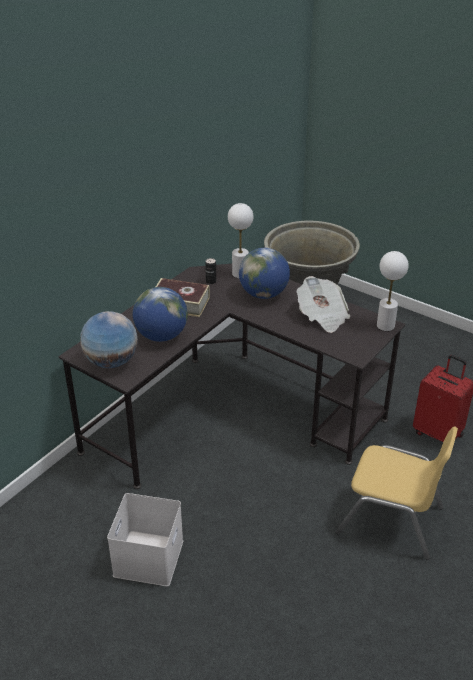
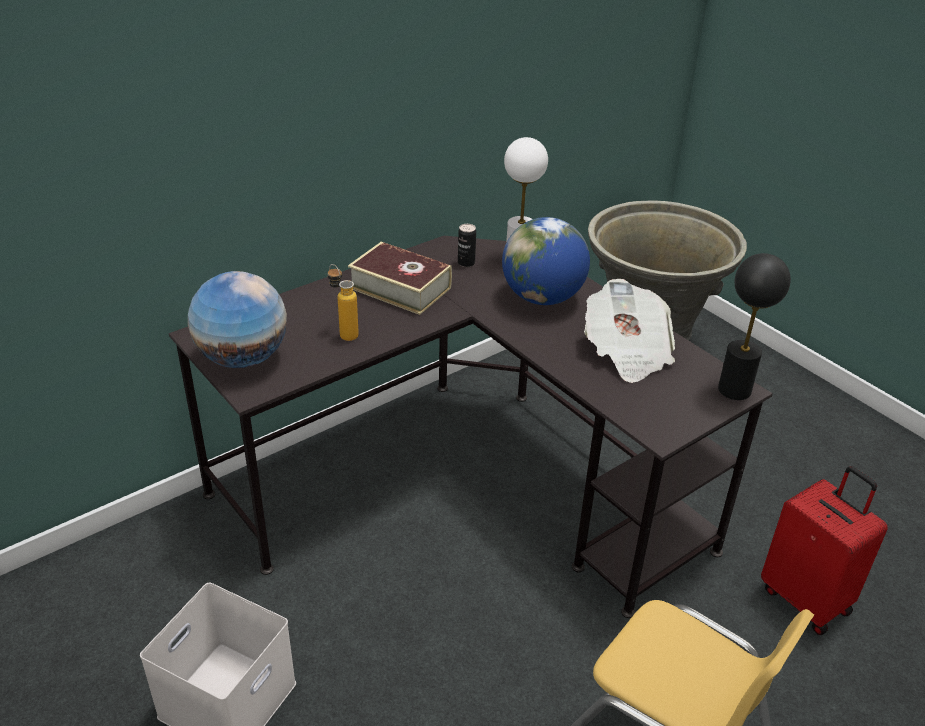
camera: 15 degrees right, 0 degrees up
globe [133,287,188,342] -> bottle [328,264,359,341]
white table lamp [377,251,409,331] -> black table lamp [718,253,791,400]

